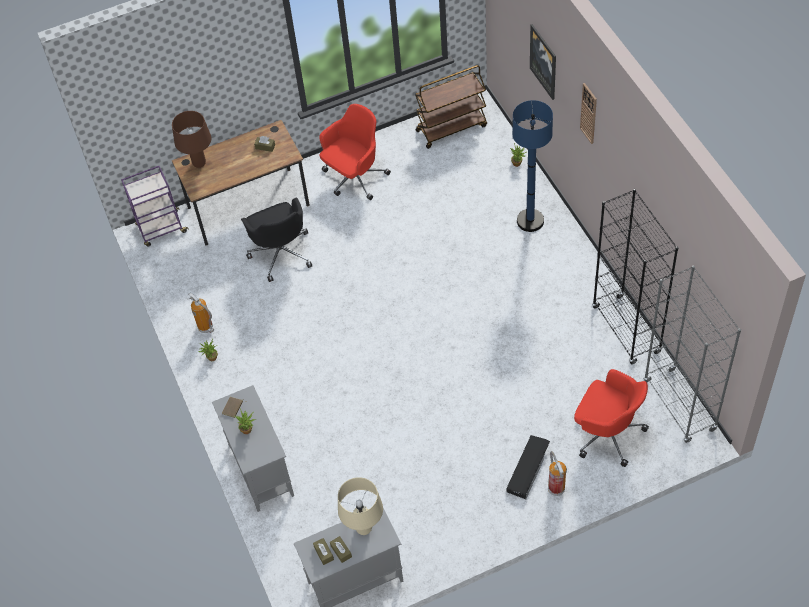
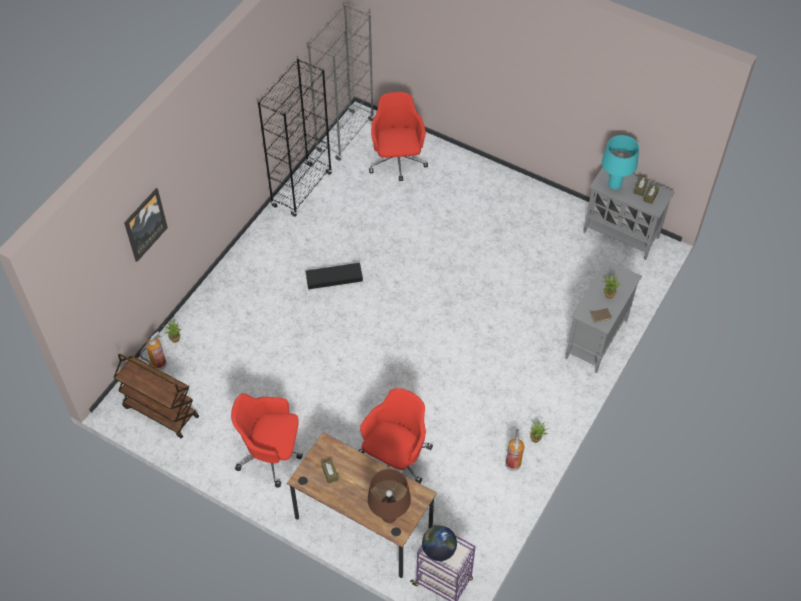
camera: 130 degrees left, 0 degrees up
black office chair [241,197,312,282] -> red office chair [359,388,433,483]
beige table lamp [338,477,383,535] -> turquoise table lamp [602,135,639,190]
black storage box [506,435,550,499] -> black storage box moved to [305,263,363,290]
blue floor lamp [513,100,553,232] -> none
fire extinguisher [548,451,567,496] -> fire extinguisher moved to [140,331,167,370]
wall clock [580,83,597,144] -> none
none -> globe [422,525,457,561]

